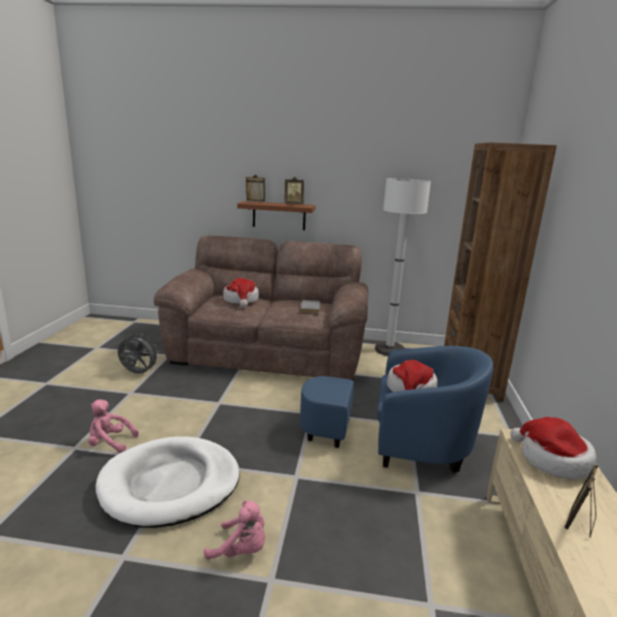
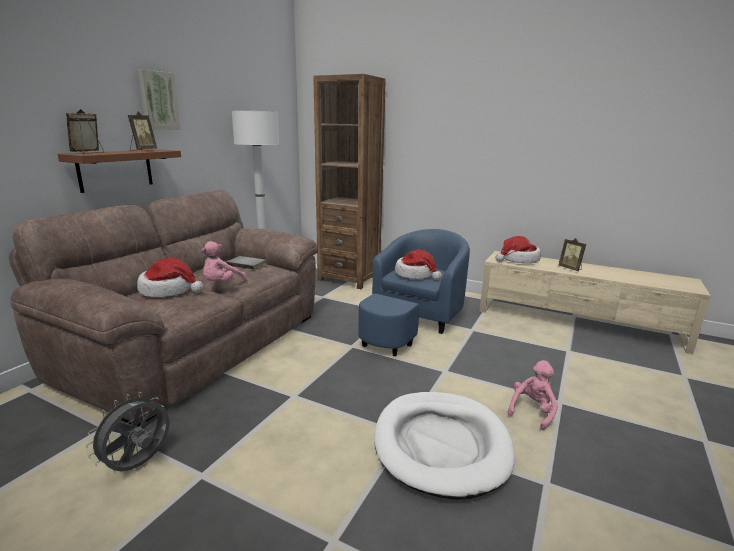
camera: 70 degrees left, 0 degrees up
pink plush toy [88,399,139,453] -> pink plush toy moved to [201,241,247,281]
none -> picture [138,69,180,130]

